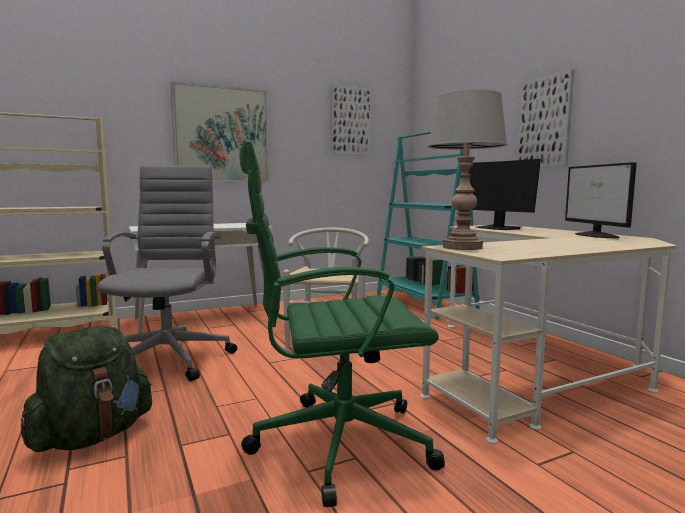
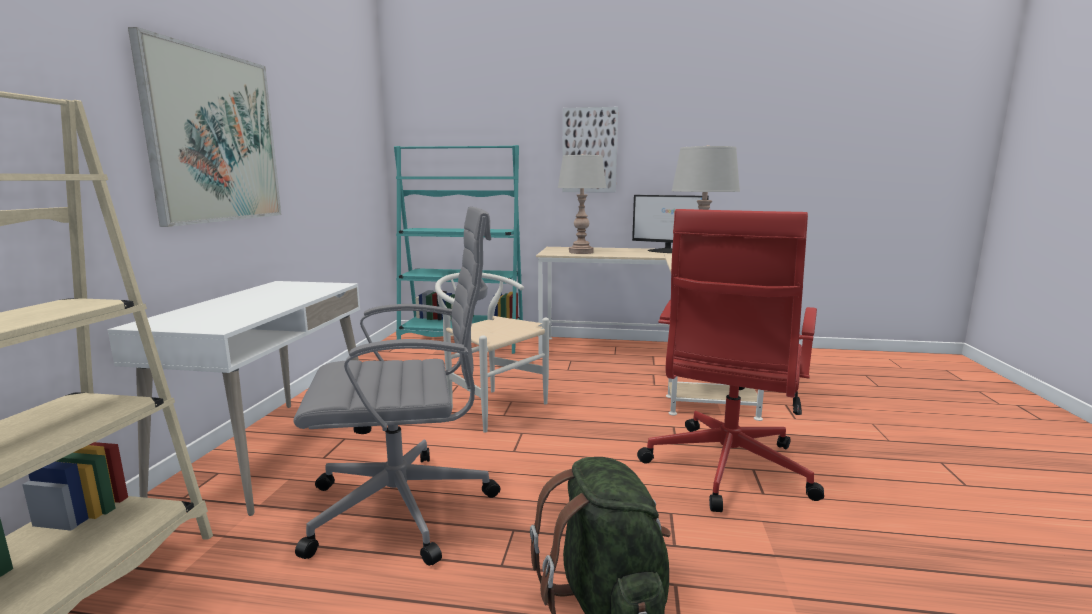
camera: 55 degrees left, 5 degrees up
grey office chair [98,166,237,381] -> grey office chair turned 135 degrees clockwise [293,206,500,566]
green office chair [239,141,445,507] -> red office chair [637,209,824,512]
picture [331,84,371,156] -> none
monitor [469,159,541,230] -> grey table lamp [558,154,607,254]

